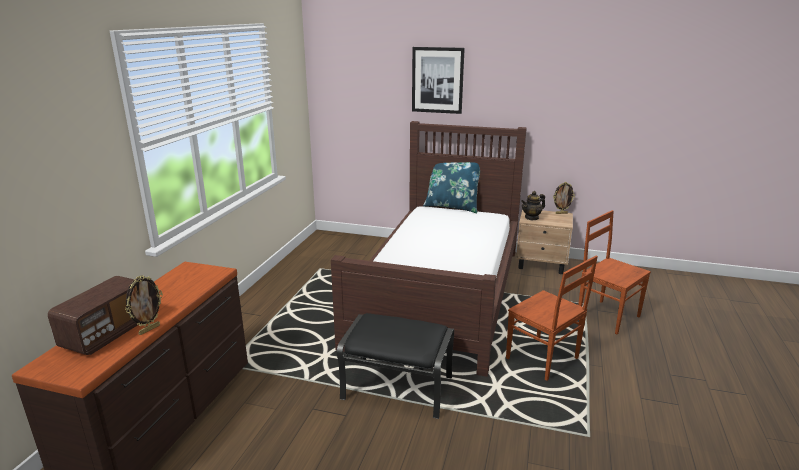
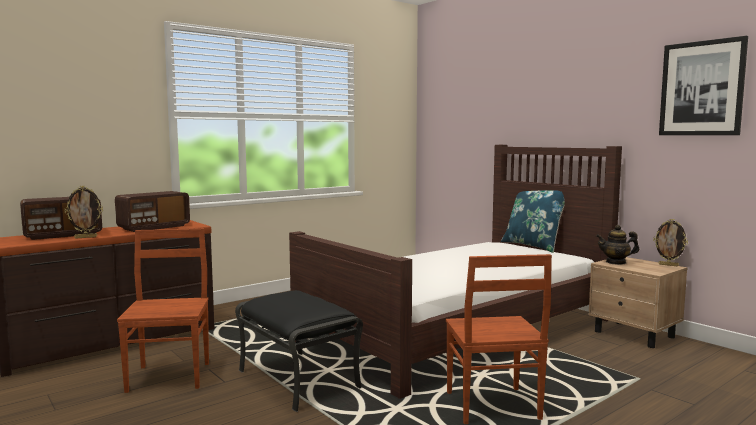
camera: 35 degrees right, 15 degrees down
picture [412,47,465,114] -> picture moved to [659,36,748,135]
brown chair [578,210,651,334] -> brown chair moved to [117,229,209,393]
none -> radio [115,191,190,232]

